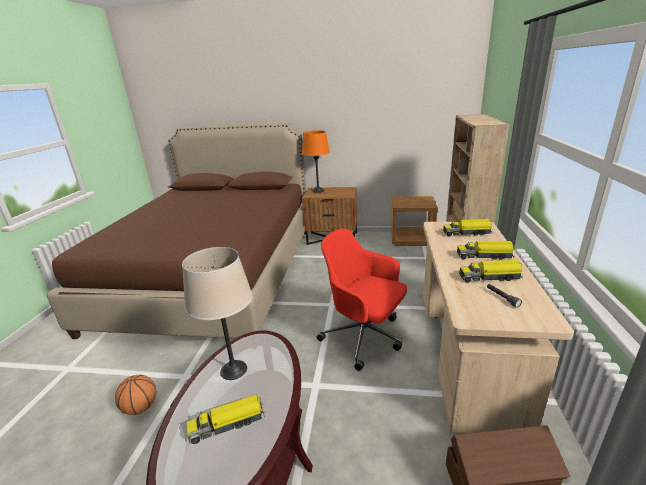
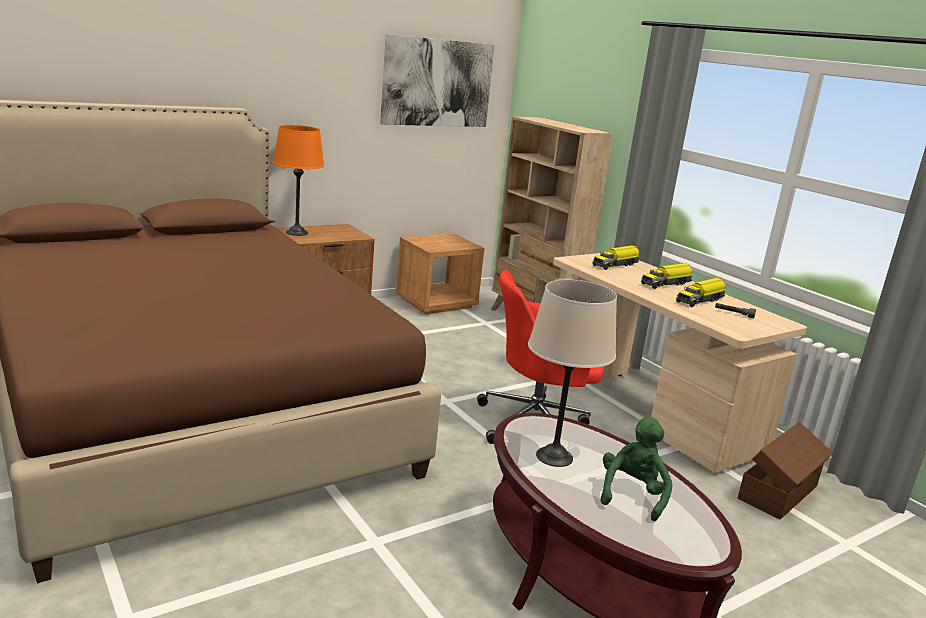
camera: 45 degrees left, 5 degrees down
basketball [115,375,157,415] -> none
toy truck [187,395,265,444] -> green plush toy [600,417,672,521]
none -> picture [380,34,495,127]

